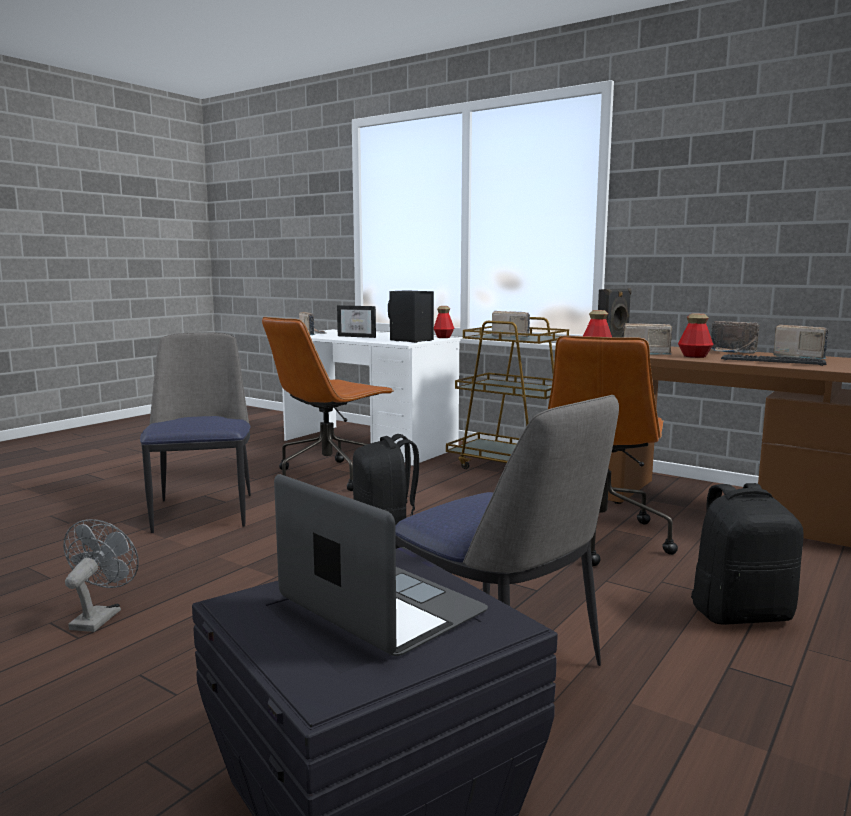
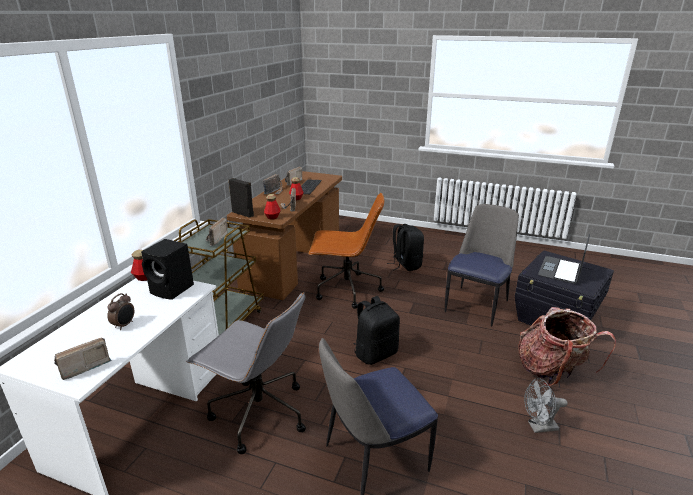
camera: 105 degrees left, 15 degrees up
brown office chair [262,317,394,491] -> grey office chair [186,292,306,454]
picture frame [337,305,376,338] -> alarm clock [107,293,134,330]
none -> backpack [518,307,616,386]

